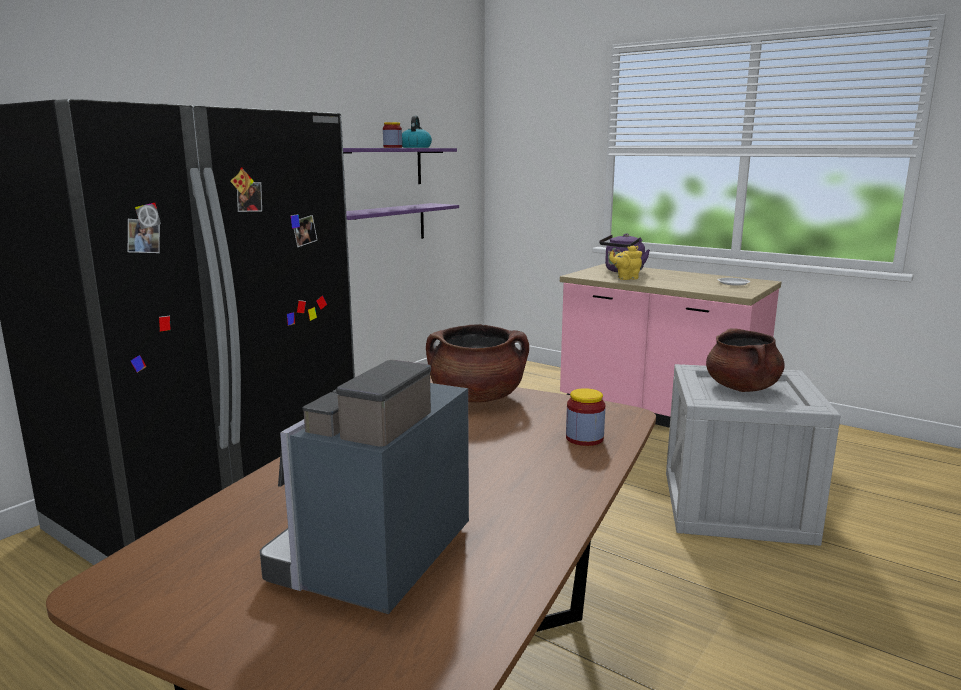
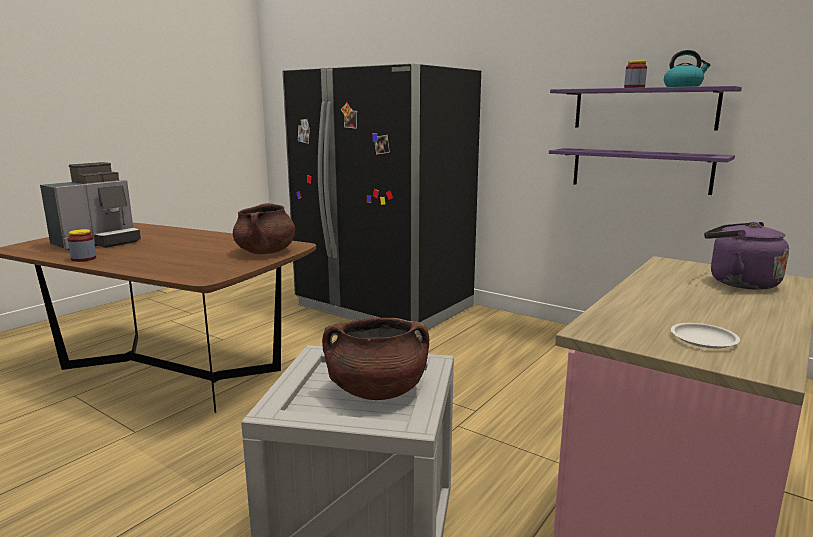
camera: 90 degrees right, 0 degrees up
coffee machine [260,360,469,614] -> coffee machine turned 105 degrees clockwise [40,162,141,250]
jar [566,388,605,446] -> jar moved to [68,229,96,262]
yellow teapot [609,245,642,280] -> none

